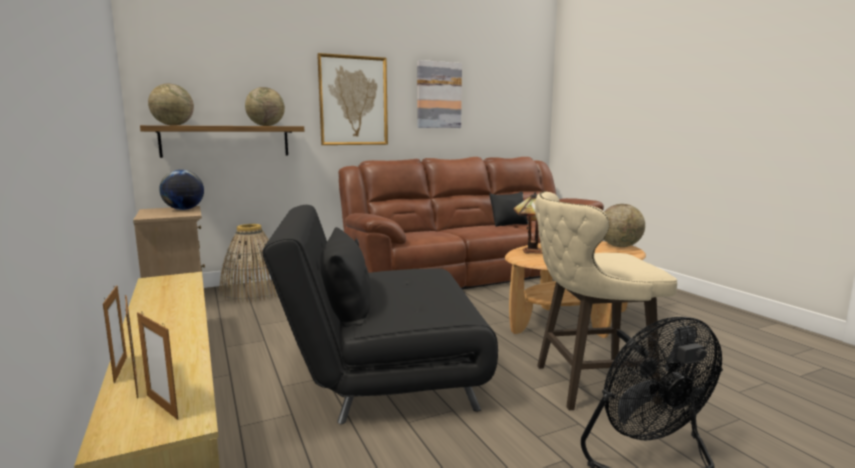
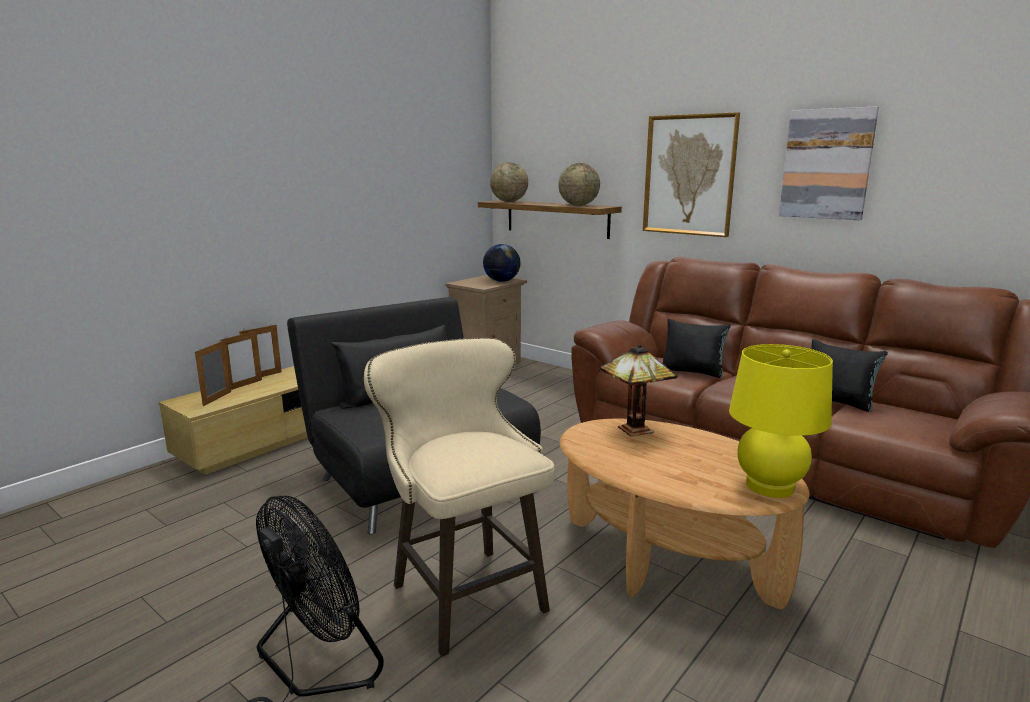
camera: 65 degrees right, 5 degrees up
basket [219,224,278,302] -> none
globe [604,204,645,247] -> yellow table lamp [729,344,833,498]
none -> black pillow [663,319,731,378]

